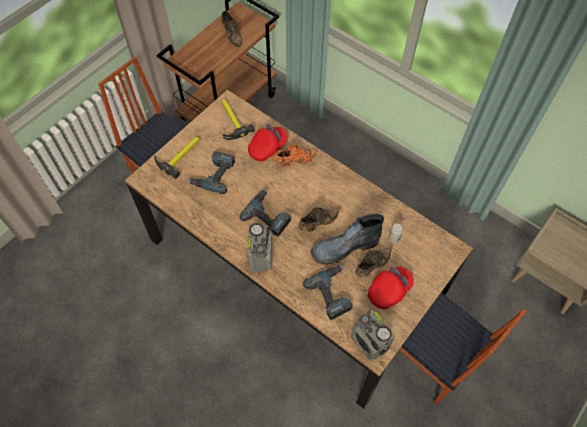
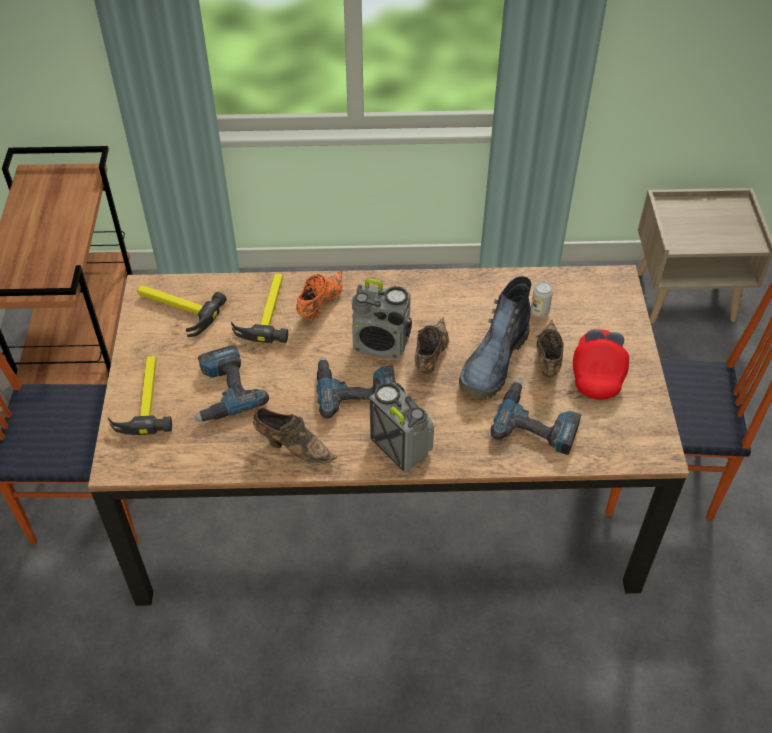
camera: 40 degrees left, 10 degrees down
brown shoe [222,11,242,47] -> brown shoe moved to [253,407,337,465]
red cap [248,124,288,161] -> hammer [231,274,288,343]
radio [351,309,394,361] -> radio moved to [352,279,412,359]

